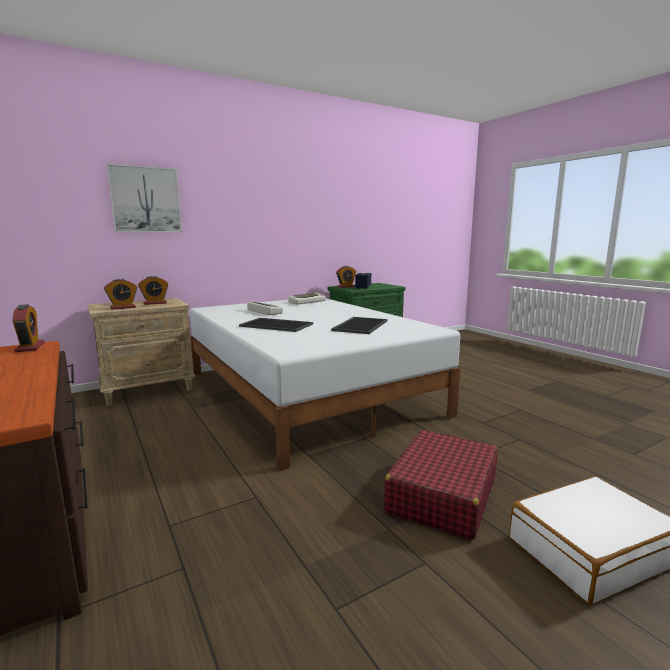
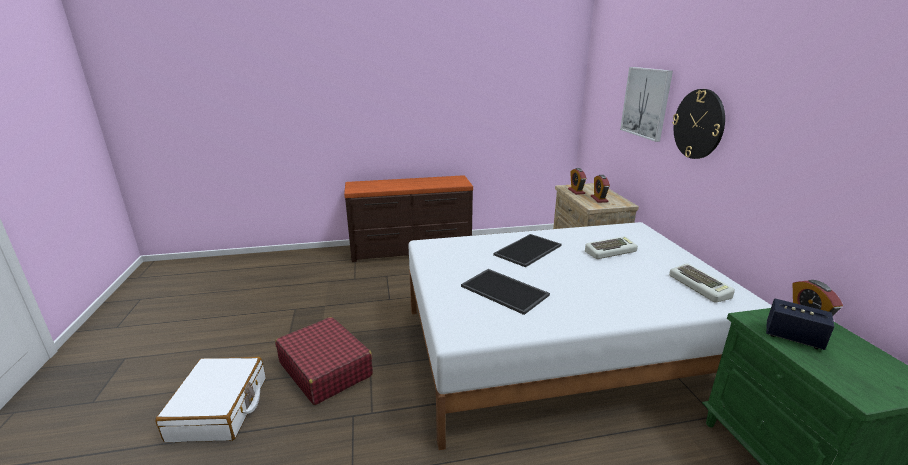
camera: 110 degrees right, 10 degrees up
alarm clock [12,304,44,352] -> none
none -> wall clock [672,89,725,159]

